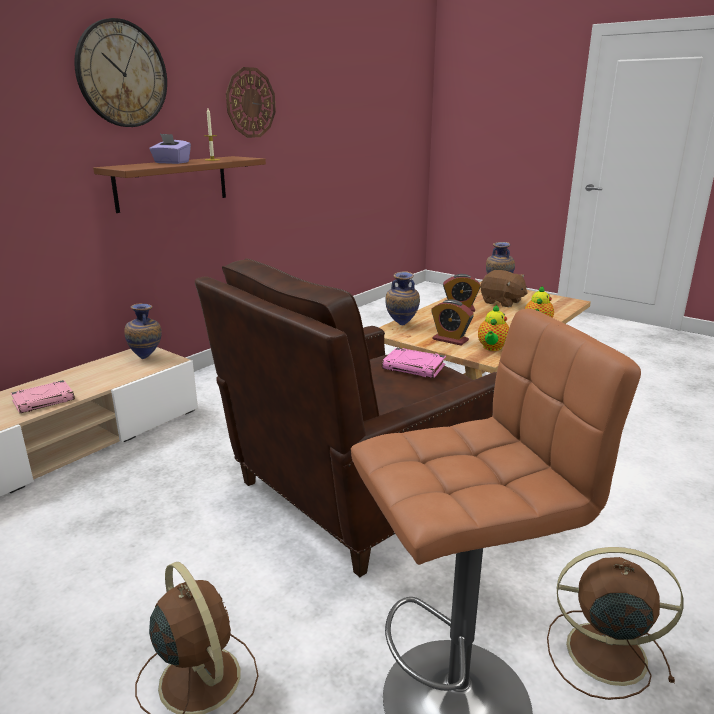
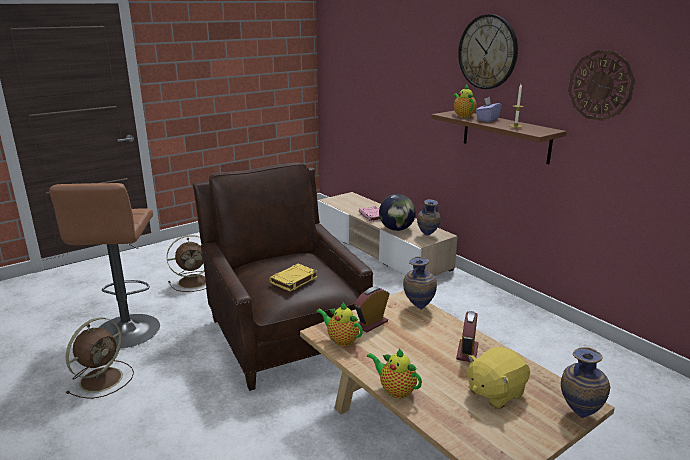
camera: 105 degrees right, 0 degrees up
pink book [382,348,446,378] -> yellow book [269,264,318,291]
brown plush toy [481,270,528,308] -> yellow plush toy [468,347,530,409]
none -> globe [379,194,416,231]
none -> teapot [454,84,477,118]

